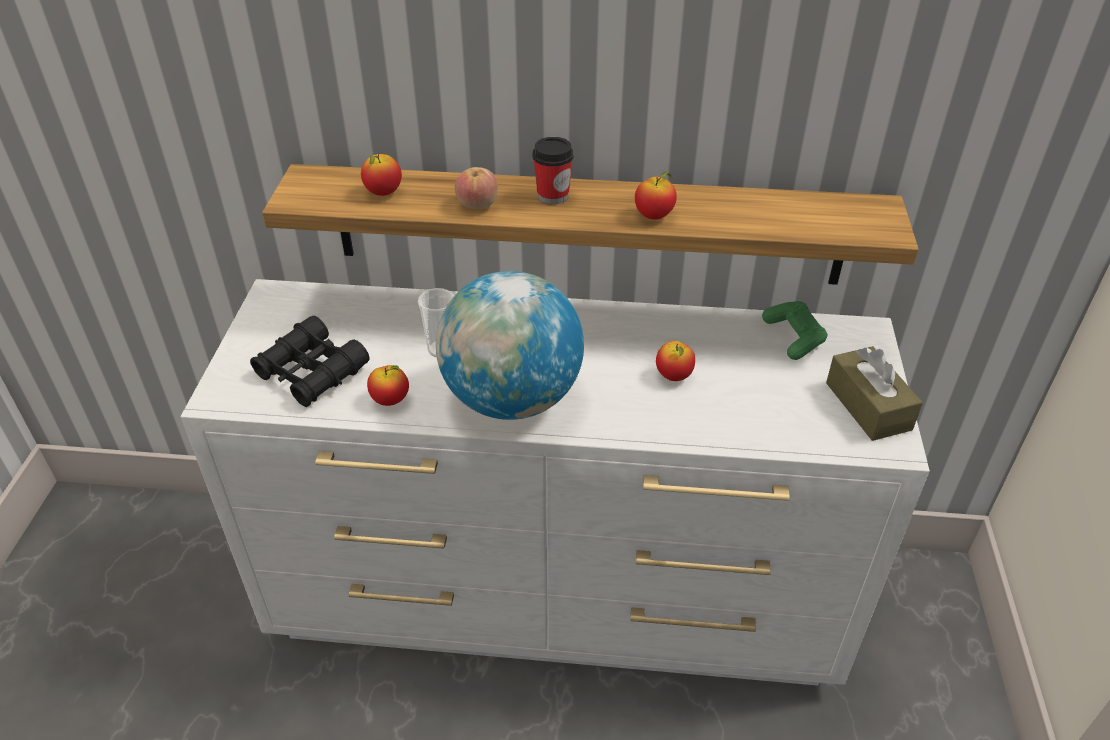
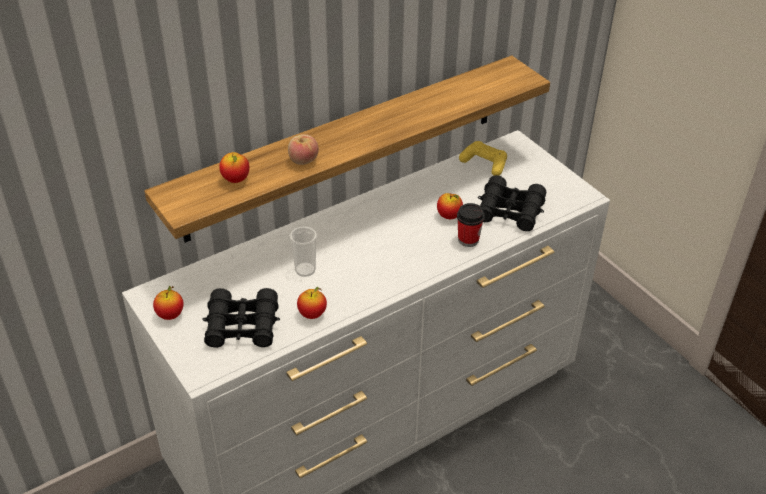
camera: 40 degrees left, 0 degrees up
globe [436,271,584,420] -> none
cup [533,137,574,204] -> cup moved to [457,203,485,247]
apple [635,171,677,219] -> apple moved to [153,286,184,320]
green game controller [762,301,828,360] -> yellow game controller [459,141,507,176]
brown tissue box [826,346,923,441] -> none
none -> black binoculars [478,175,546,231]

